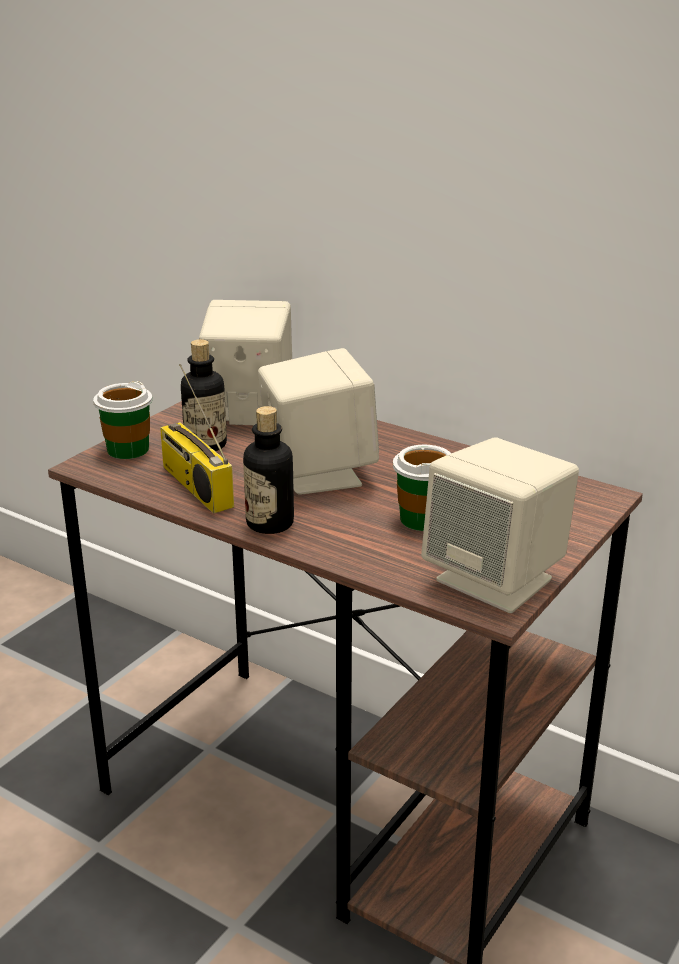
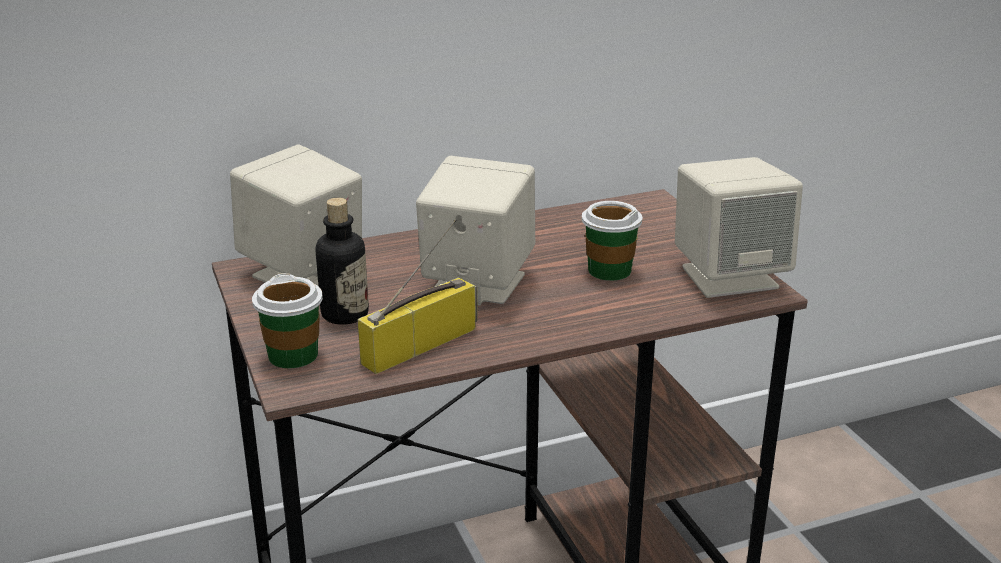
camera: 55 degrees left, 0 degrees up
radio [160,364,234,513] -> radio turned 135 degrees clockwise [358,219,478,374]
bottle [243,406,294,534] -> none

